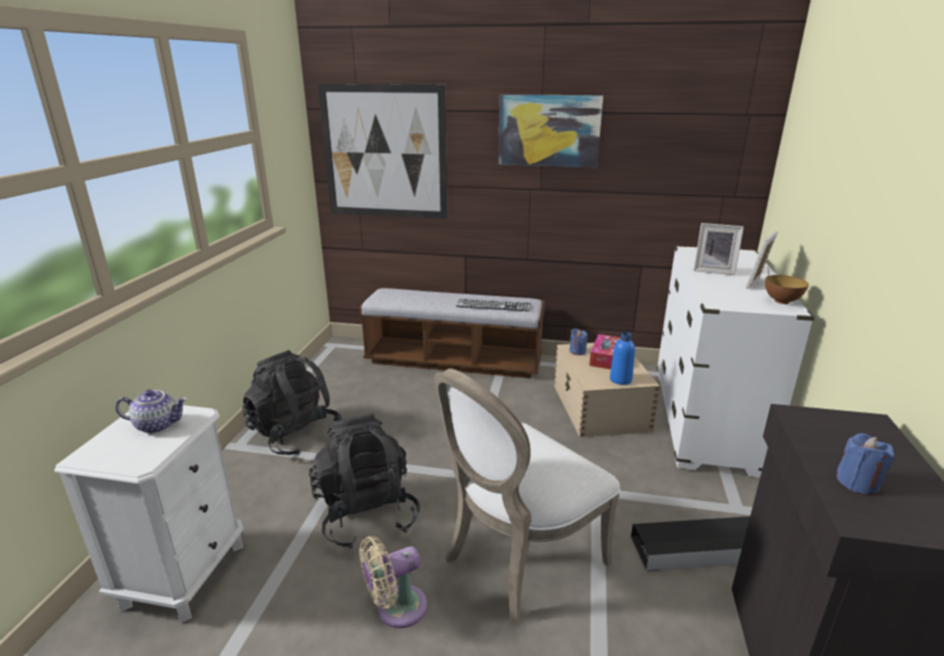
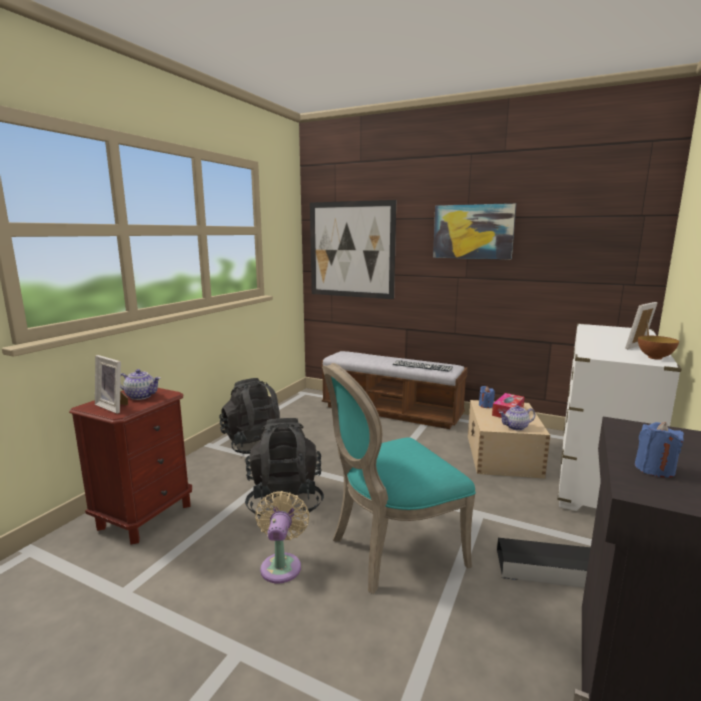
camera: 15 degrees right, 10 degrees down
white nightstand [54,405,244,623] -> brown nightstand [69,388,192,544]
beige fan [359,536,427,628] -> beige fan turned 105 degrees clockwise [255,491,309,583]
white chair [435,369,620,624] -> turquoise chair [322,363,476,594]
blue bottle [610,332,635,385] -> teapot [499,405,535,431]
picture frame [694,223,744,275] -> picture frame moved to [95,355,128,414]

